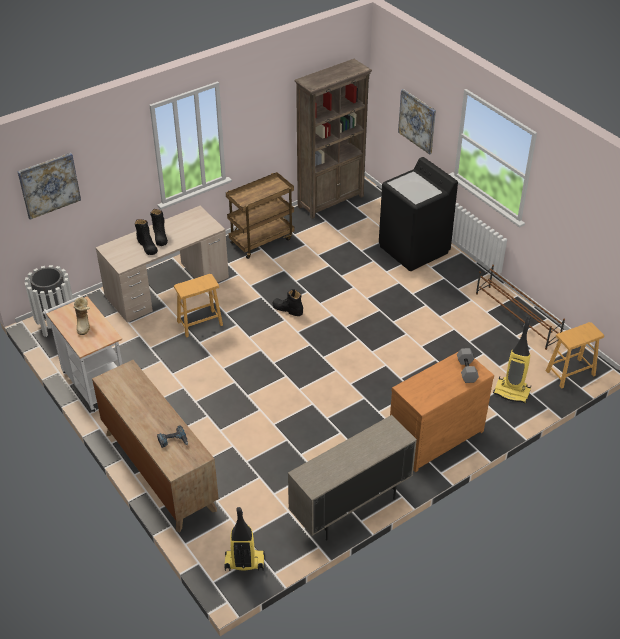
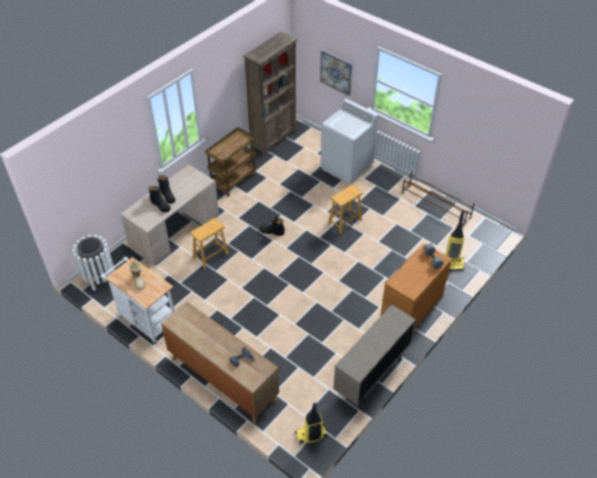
camera: 15 degrees left, 5 degrees up
picture [17,153,81,220] -> none
black washing machine [379,157,458,271] -> white washing machine [321,99,378,185]
brown stool [546,322,604,388] -> brown stool moved to [328,185,363,233]

